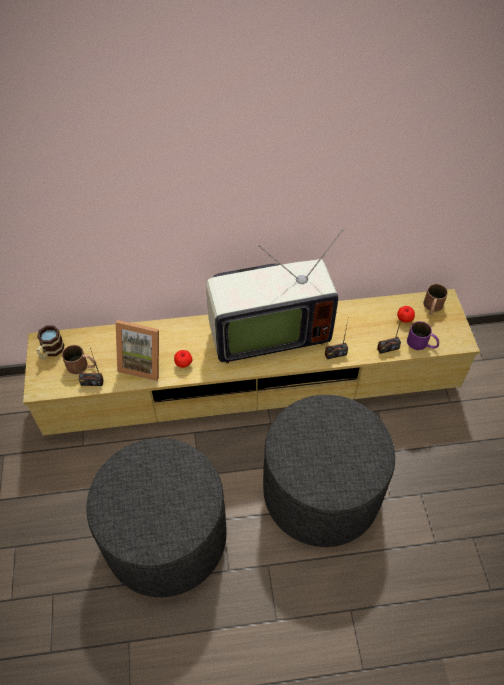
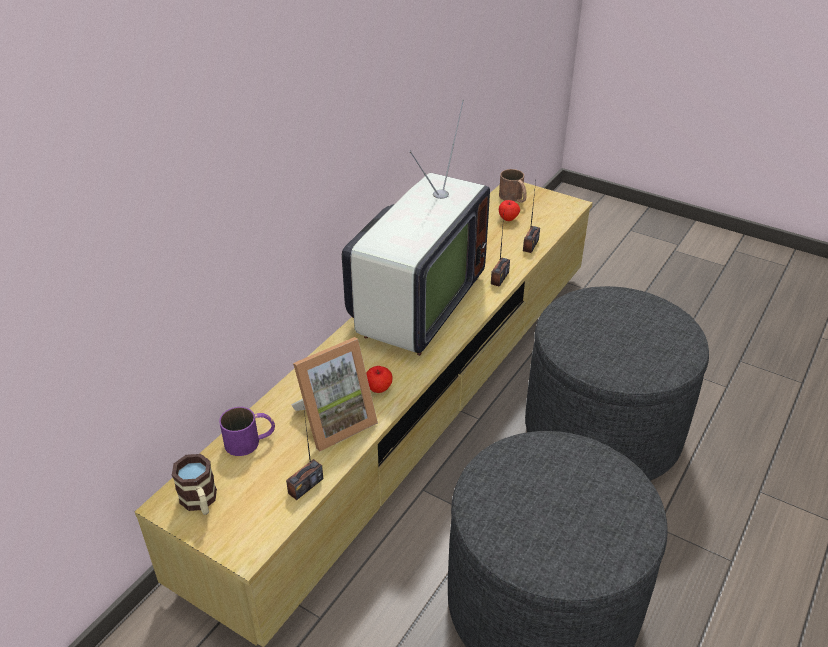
camera: 50 degrees left, 15 degrees down
brown mug [62,345,96,374] -> none
purple mug [407,321,439,350] -> purple mug moved to [219,407,275,456]

